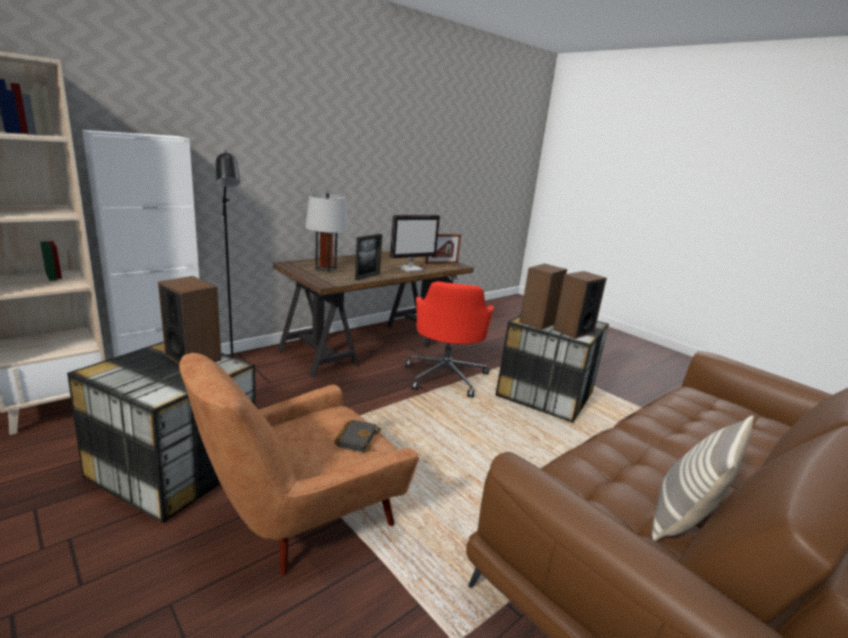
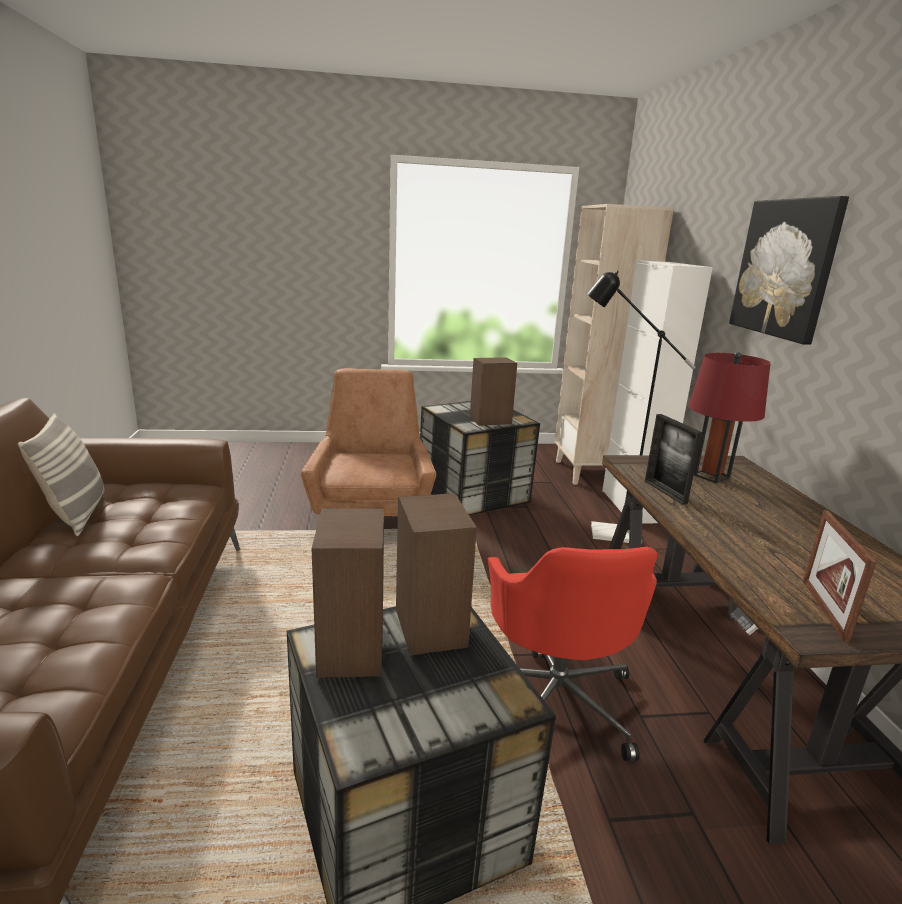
camera: 125 degrees right, 0 degrees up
grey table lamp [305,192,348,272] -> red table lamp [689,352,771,484]
black book [334,420,381,453] -> none
monitor [390,215,440,272] -> none
red office chair [405,281,494,398] -> red office chair turned 135 degrees counterclockwise [488,547,657,761]
none -> picture [729,196,849,345]

